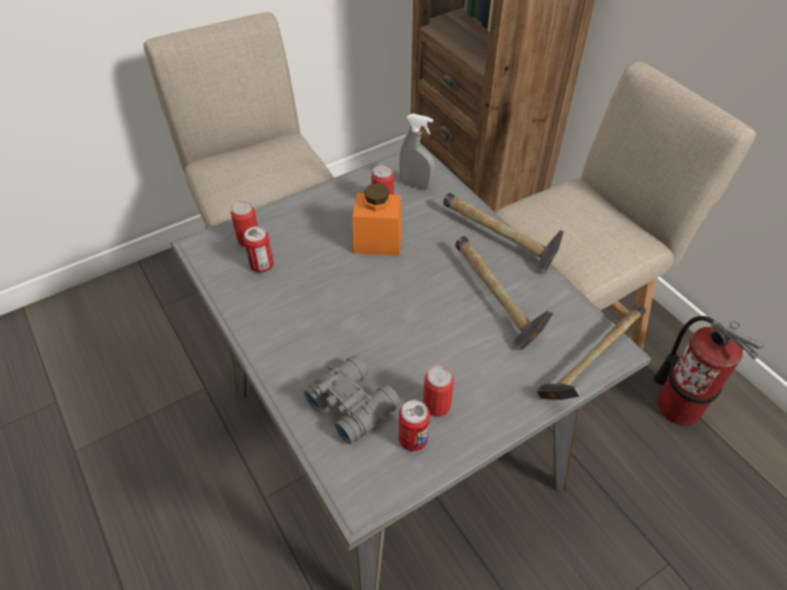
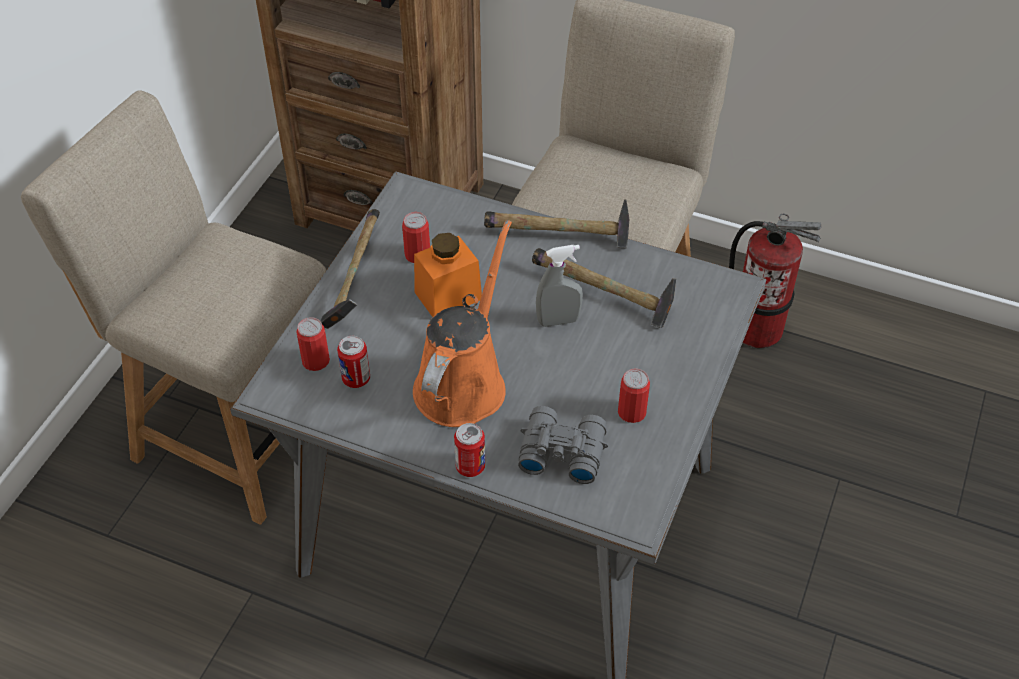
camera: 35 degrees left, 0 degrees up
grey spray bottle [399,114,435,190] -> grey spray bottle moved to [536,245,583,327]
can [399,400,430,451] -> can moved to [454,423,485,477]
hammer [536,305,646,400] -> hammer moved to [320,209,380,329]
none -> orange watering can [413,220,512,427]

